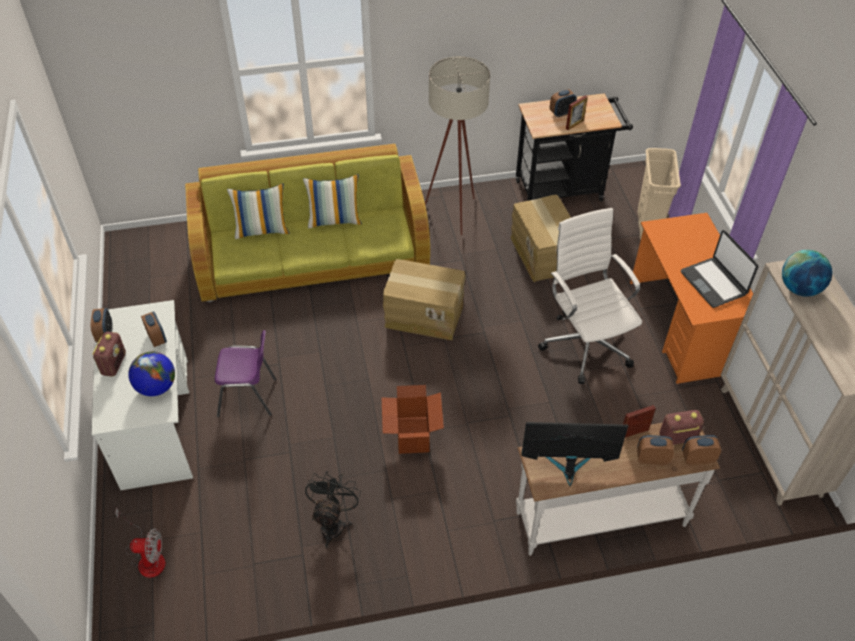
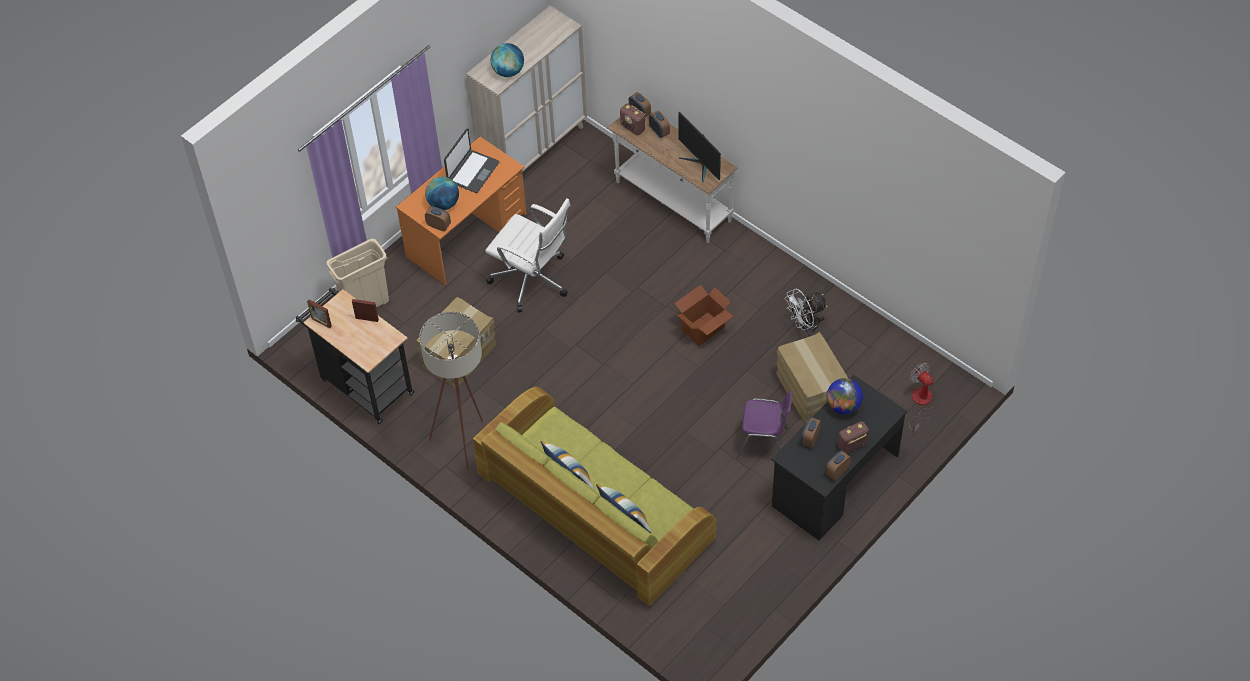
camera: 125 degrees left, 5 degrees up
white desk [91,300,193,490] -> black desk [771,375,907,540]
purple chair [214,330,276,417] -> purple chair turned 135 degrees clockwise [736,391,792,459]
black fan [305,471,361,549] -> white fan [785,289,827,337]
cardboard box [383,259,466,340] -> cardboard box moved to [776,332,848,423]
white office chair [538,208,642,384] -> white office chair turned 90 degrees counterclockwise [485,198,570,313]
alarm clock [550,89,577,117] -> alarm clock moved to [425,206,451,231]
picture frame [623,405,656,438] -> picture frame moved to [307,299,332,328]
none -> globe [425,177,459,210]

